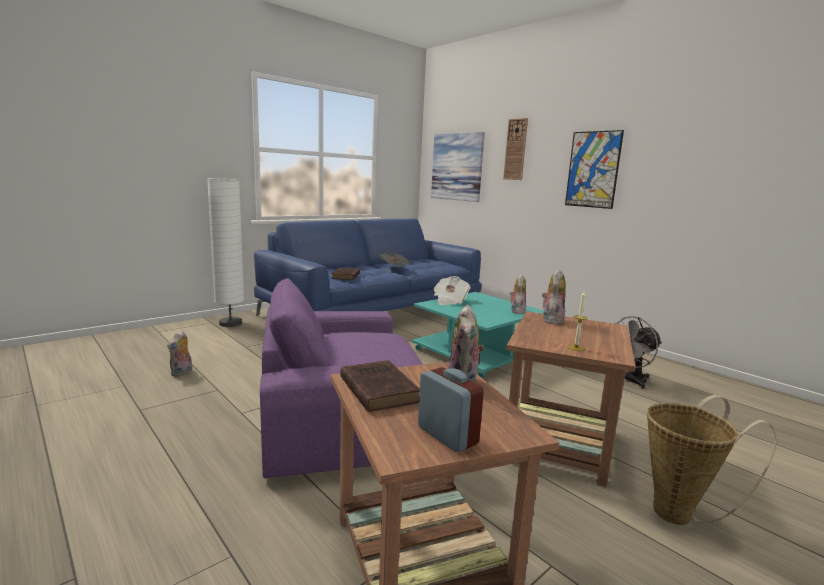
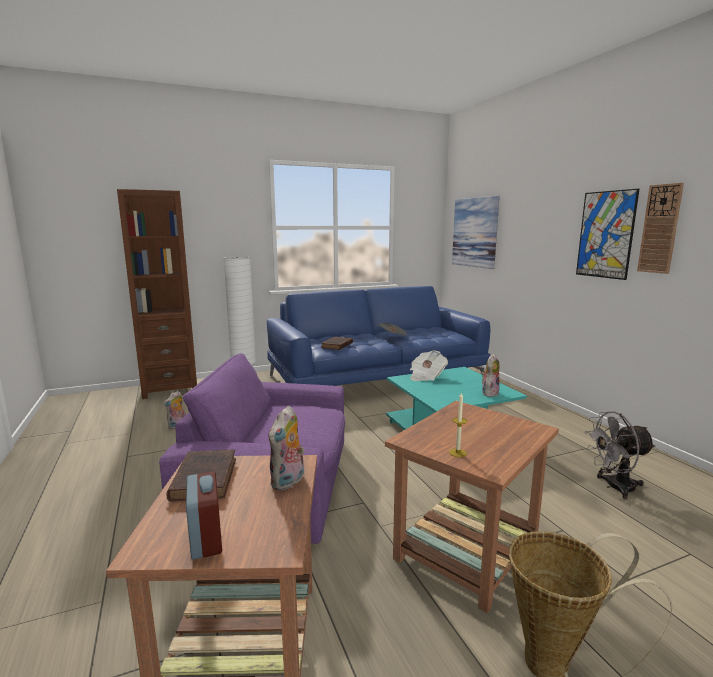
camera: 20 degrees right, 0 degrees up
wall clock [503,118,528,180] -> wall clock moved to [637,183,684,274]
plush toy [542,268,565,324] -> none
none -> brown bookcase [117,189,197,399]

